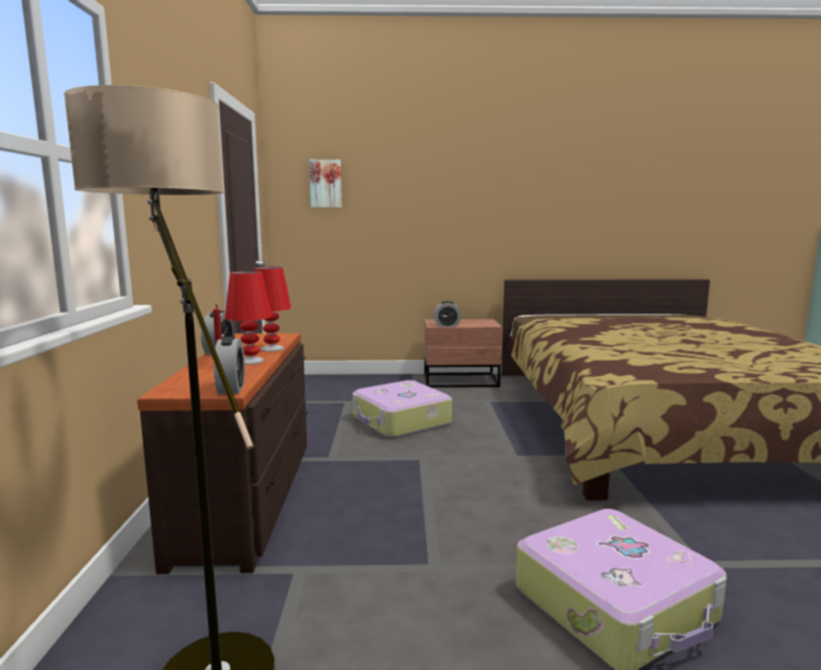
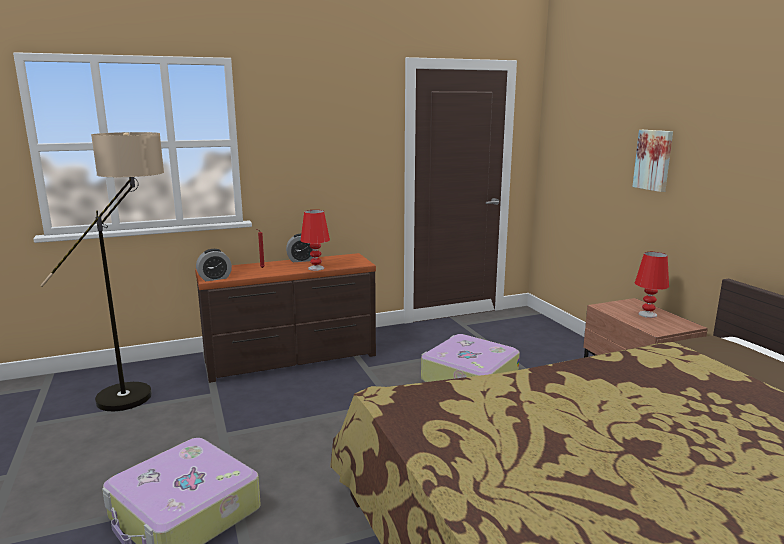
camera: 70 degrees right, 5 degrees up
red table lamp [225,271,272,365] -> red table lamp moved to [635,252,669,318]
picture [309,159,342,207] -> picture moved to [632,130,673,192]
alarm clock [434,301,461,327] -> none

